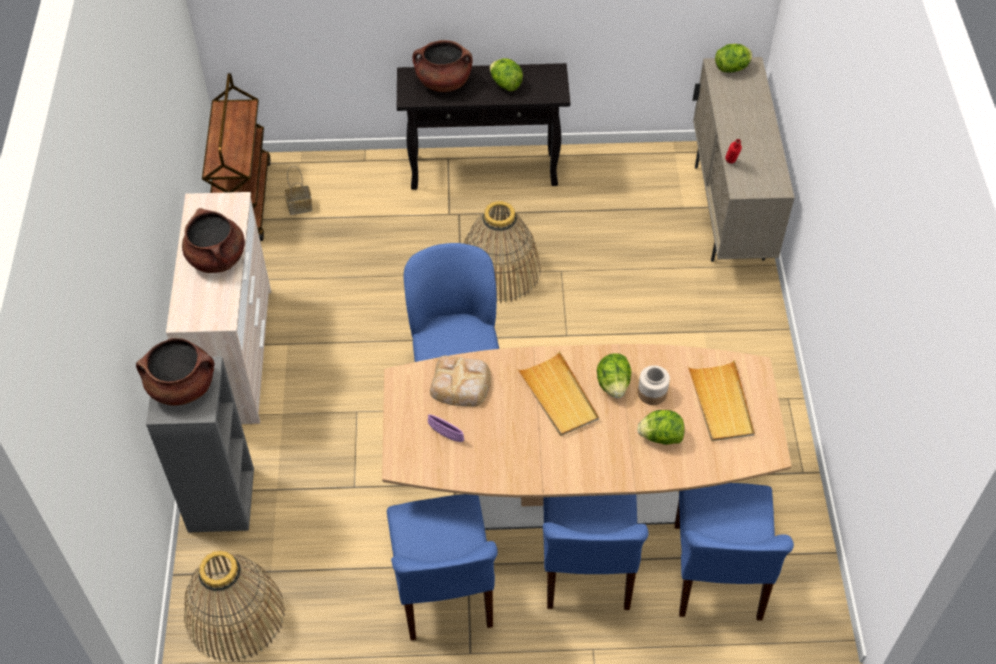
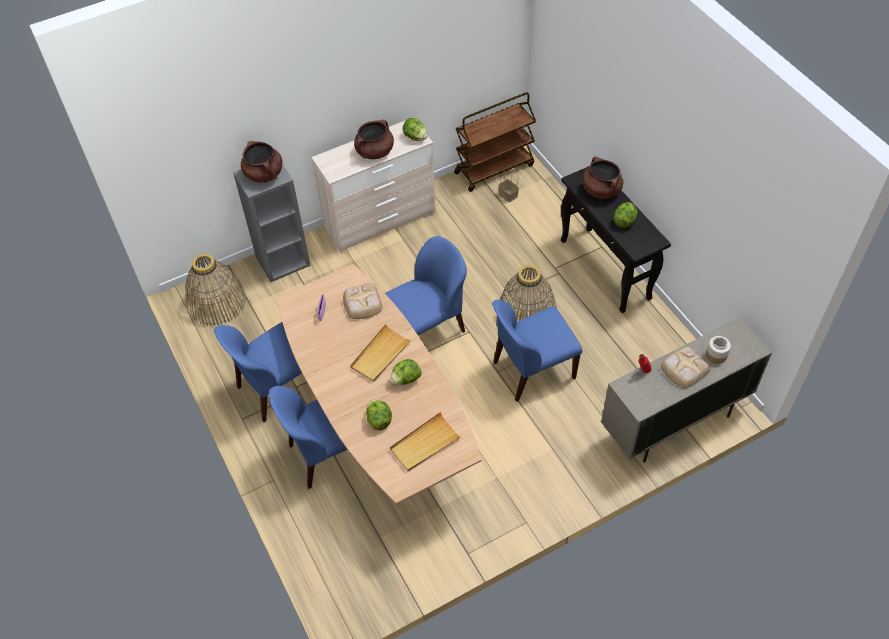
camera: 65 degrees right, 0 degrees up
jar [638,365,670,405] -> jar moved to [706,336,731,364]
blue chair [674,483,794,621] -> blue chair moved to [492,300,582,402]
lettuce [715,44,752,73] -> lettuce moved to [403,118,428,141]
none -> bread [661,347,710,388]

